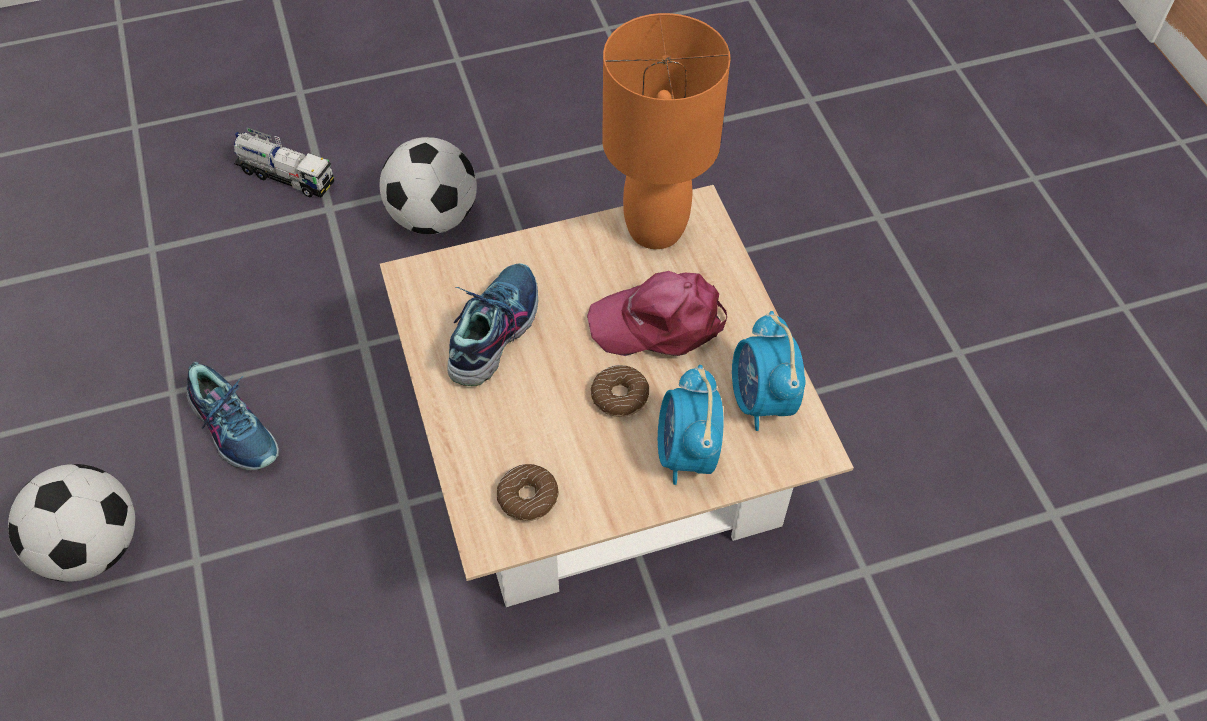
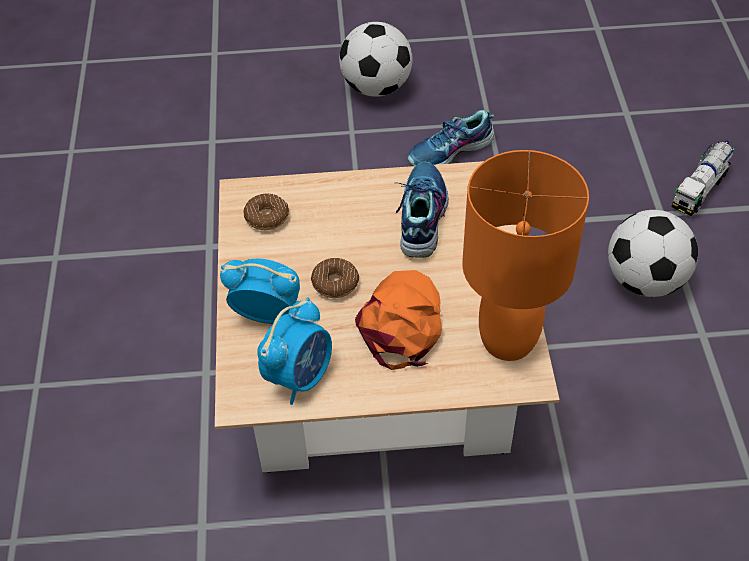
camera: 105 degrees right, 5 degrees down
shoe [447,263,538,386] -> shoe turned 120 degrees counterclockwise [396,162,449,258]
pink cap [587,271,727,356] -> orange cap [355,270,442,370]
alarm clock [732,311,806,431] -> alarm clock turned 120 degrees clockwise [257,298,332,405]

